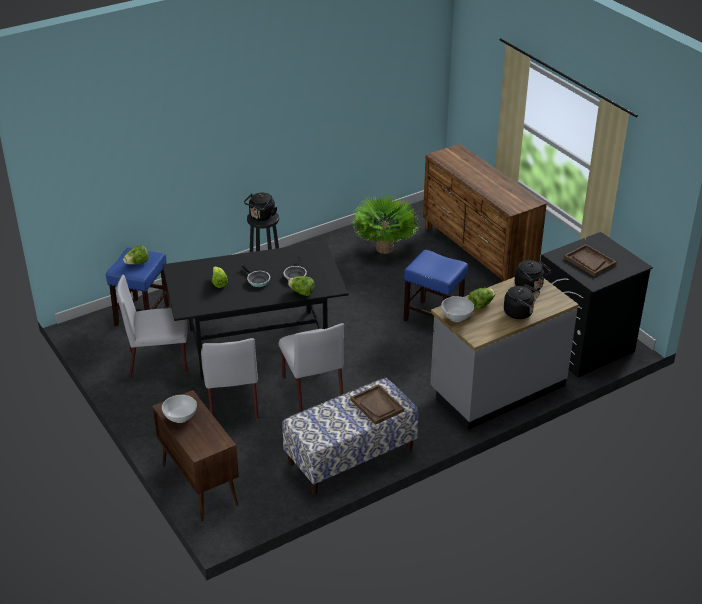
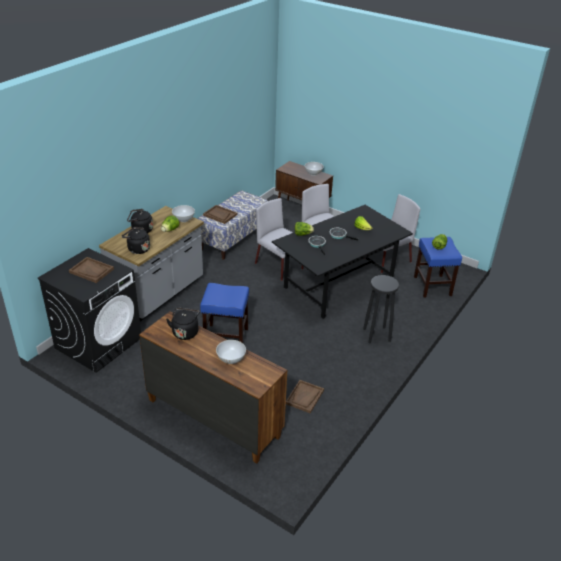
camera: 155 degrees right, 0 degrees up
black kettle [244,193,277,221] -> black kettle moved to [166,307,200,340]
potted plant [351,195,419,254] -> brown tray [286,380,324,413]
none -> white bowl [216,340,246,364]

